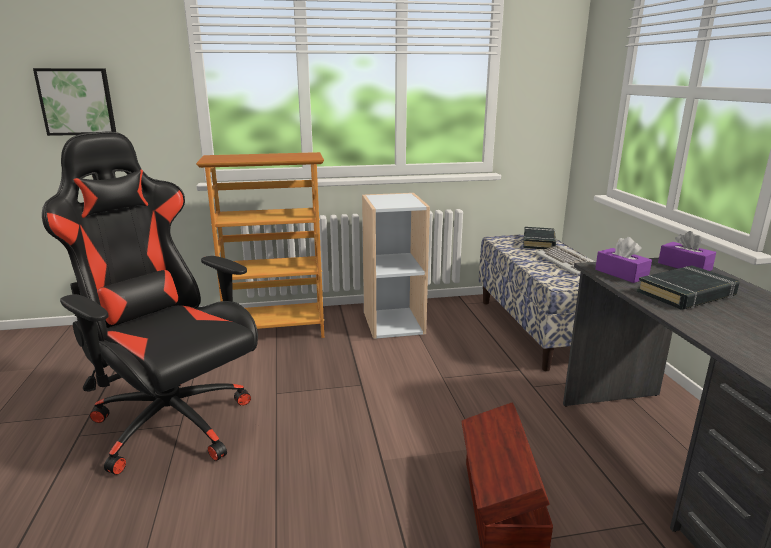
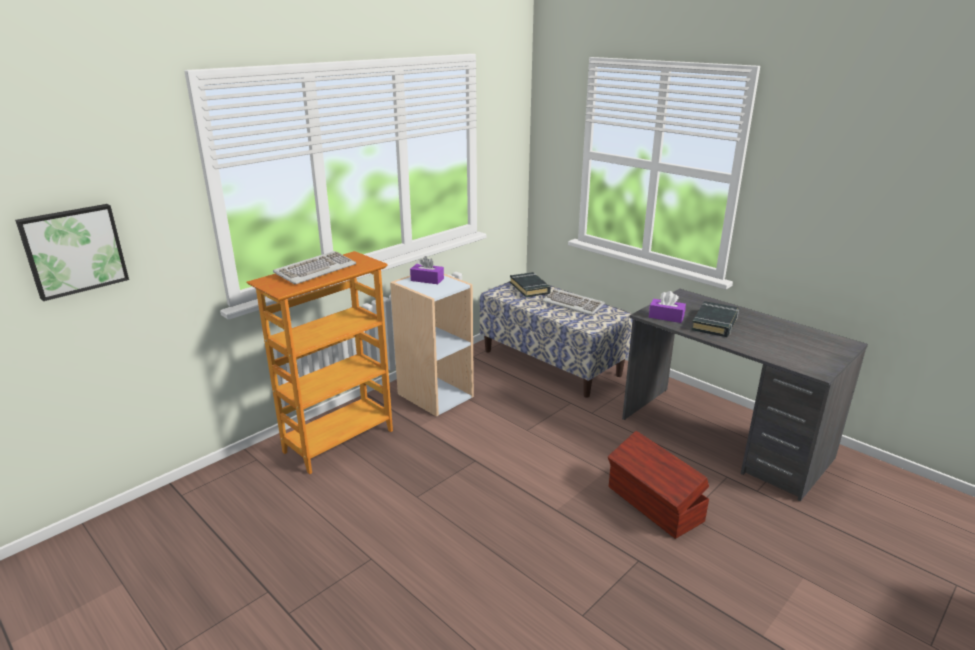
camera: 35 degrees left, 5 degrees up
black office chair [42,131,258,475] -> none
purple tissue box [658,231,716,271] -> purple tissue box moved to [410,256,444,284]
none -> keyboard [273,251,356,284]

